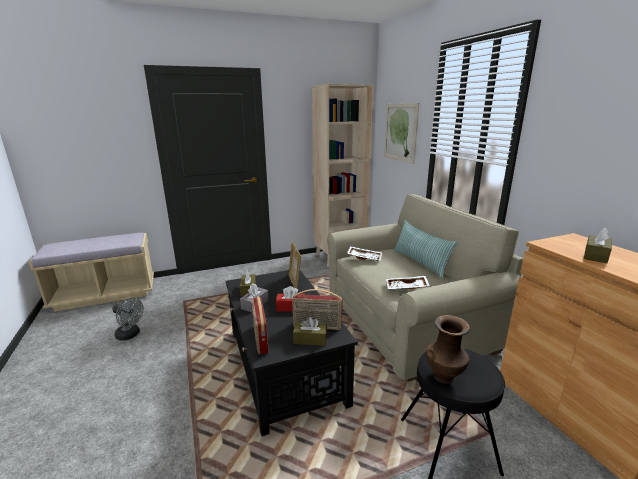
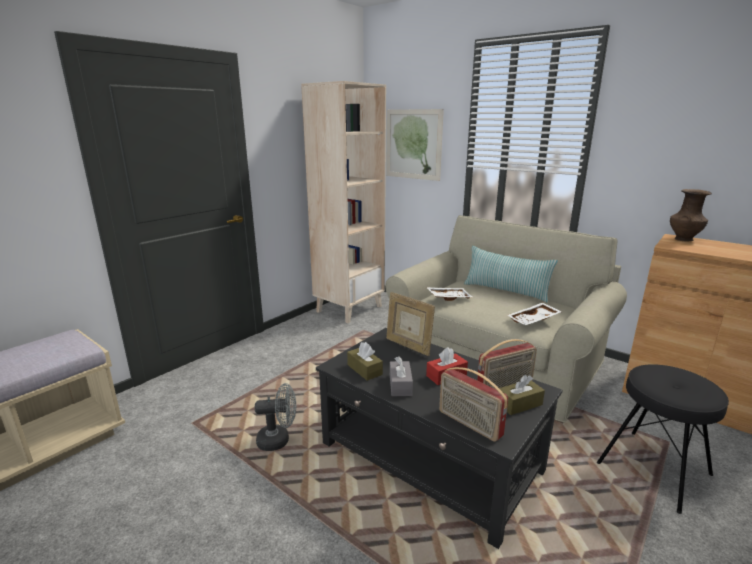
camera: 30 degrees left, 0 degrees up
grey fan [112,298,144,341] -> grey fan moved to [255,383,296,451]
brown vase [426,315,470,383] -> brown vase moved to [670,189,712,241]
brown tissue box [584,228,612,263] -> none

